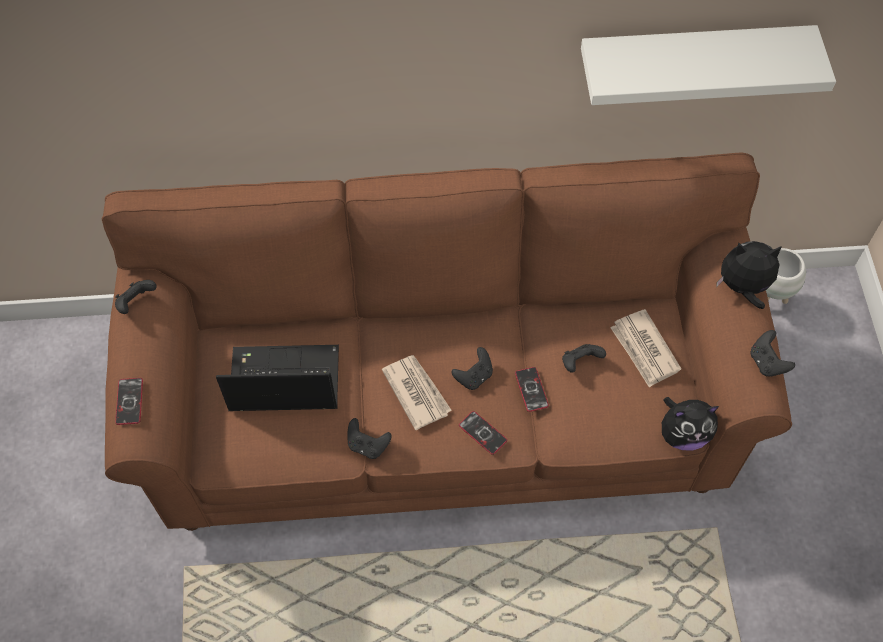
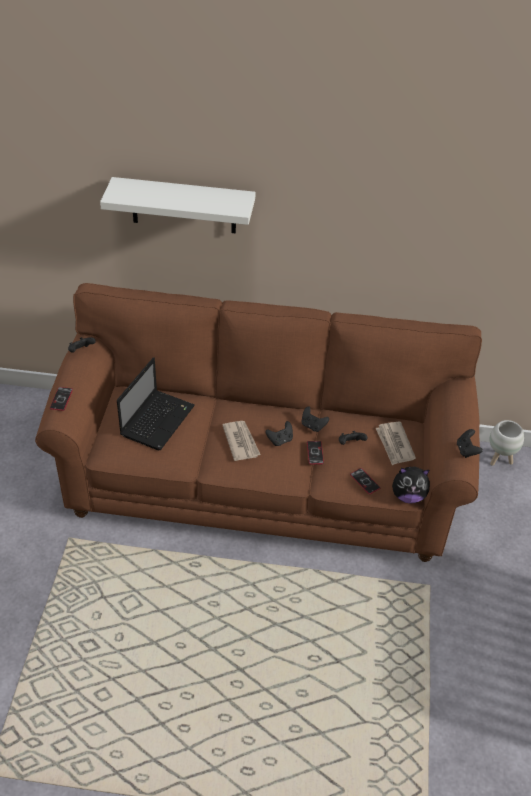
camera: 10 degrees right, 15 degrees down
laptop [216,345,339,411] -> laptop turned 105 degrees clockwise [117,357,195,450]
black game controller [347,418,392,459] -> black game controller moved to [302,406,329,432]
phone [459,411,507,455] -> phone moved to [350,468,380,494]
white shelf [581,25,836,105] -> white shelf moved to [100,177,255,233]
plush toy [716,241,782,309] -> none

